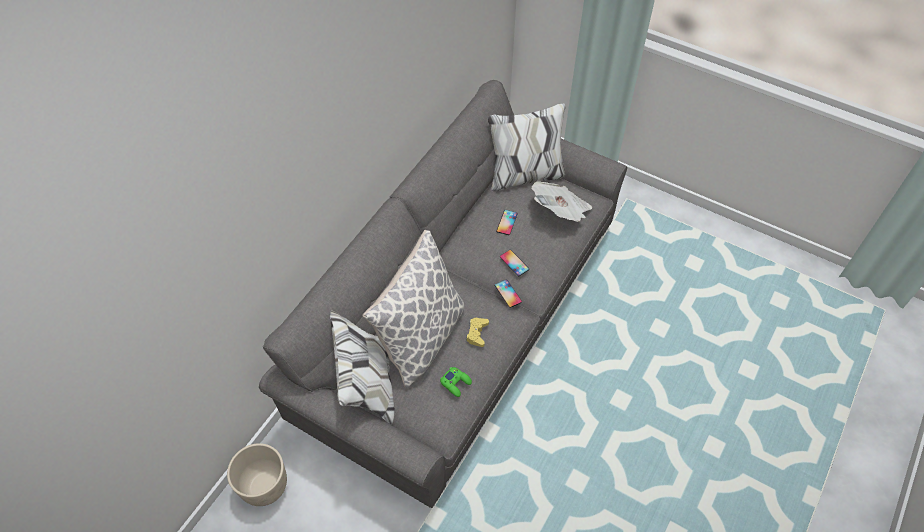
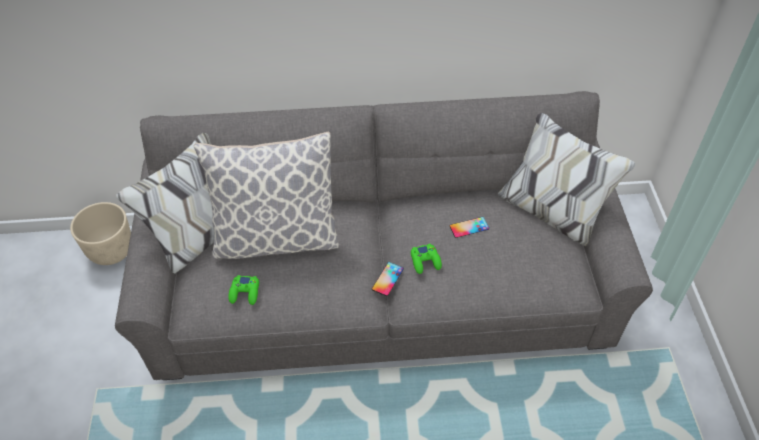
camera: 55 degrees right, 5 degrees down
yellow game controller [466,318,489,347] -> none
phone [500,250,529,276] -> green game controller [411,244,442,274]
newspaper [532,181,592,222] -> none

